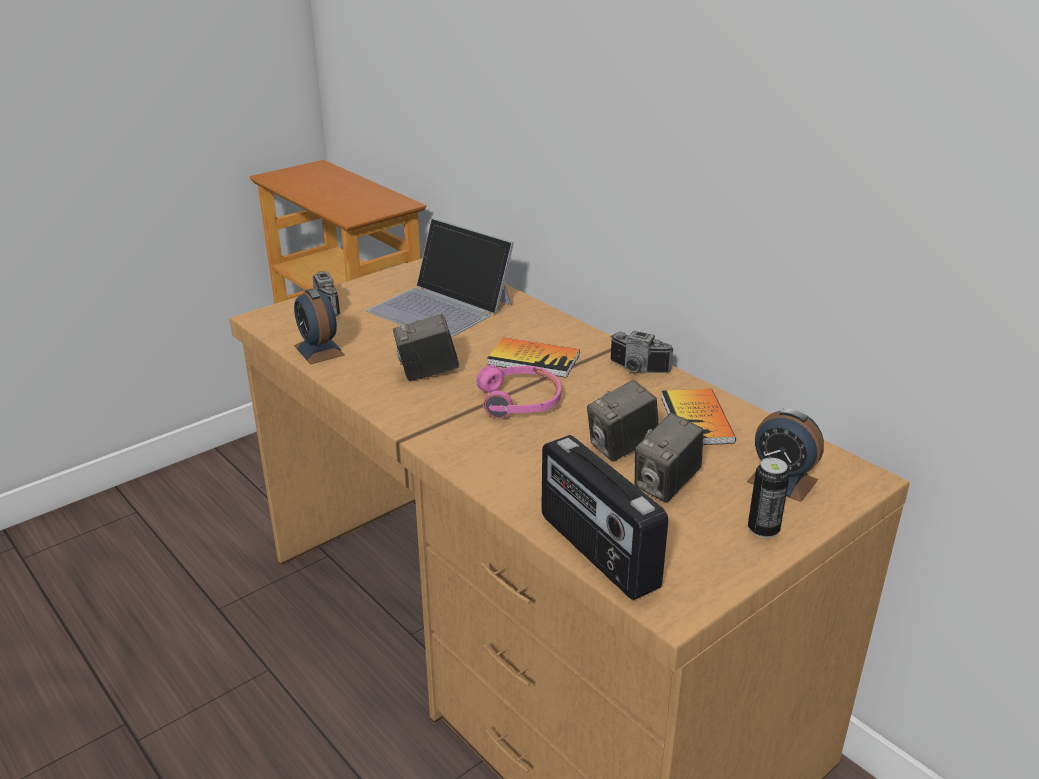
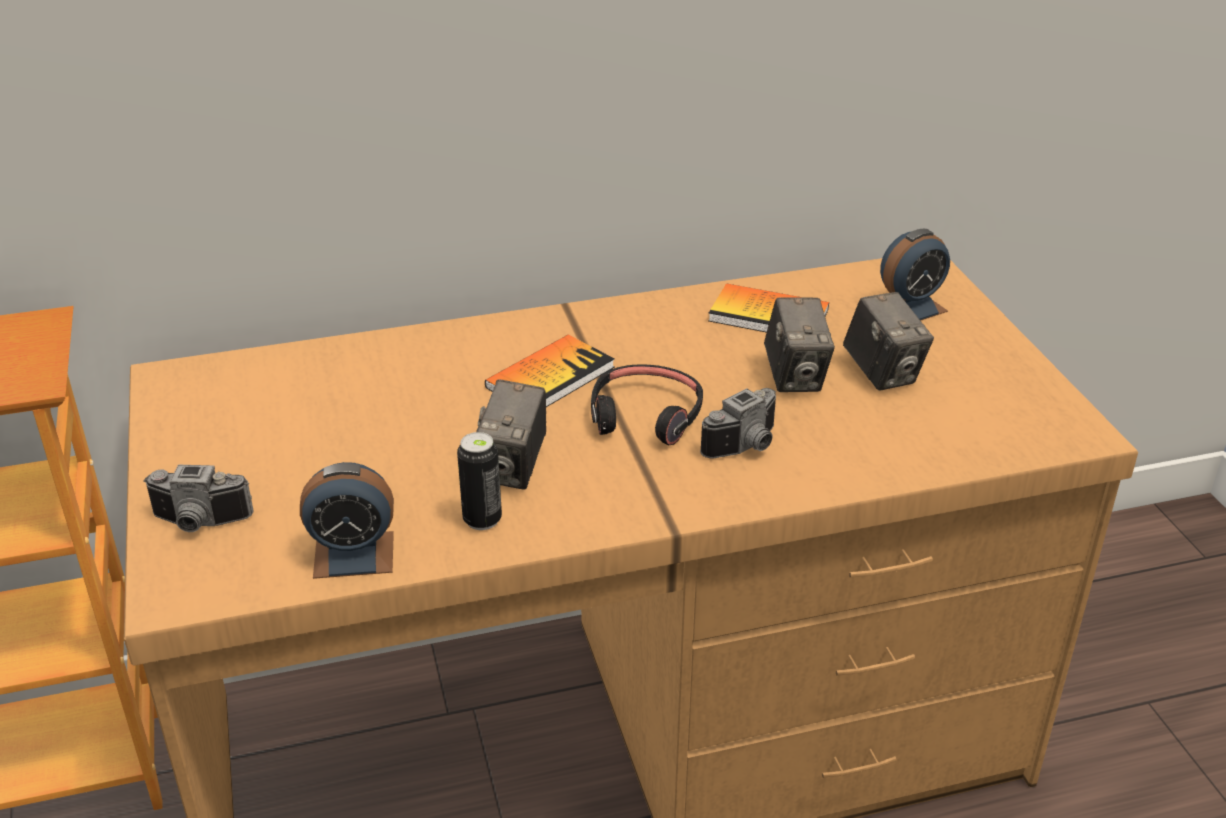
camera: 65 degrees left, 5 degrees up
laptop [367,218,514,337] -> none
pink headphones [476,365,561,419] -> black headphones [591,364,703,445]
radio [541,435,668,600] -> none
camera [610,331,674,373] -> camera moved to [700,388,776,458]
can [748,458,790,538] -> can moved to [457,432,502,530]

